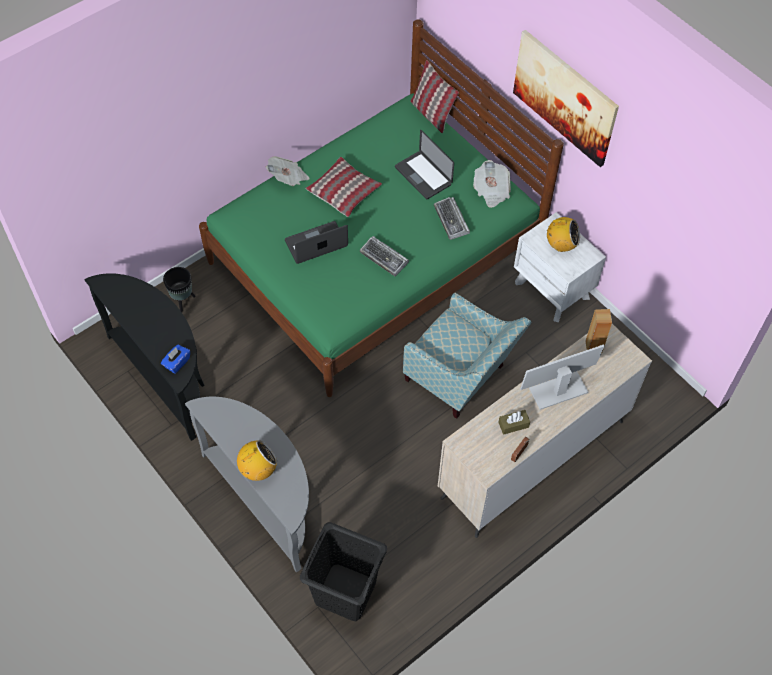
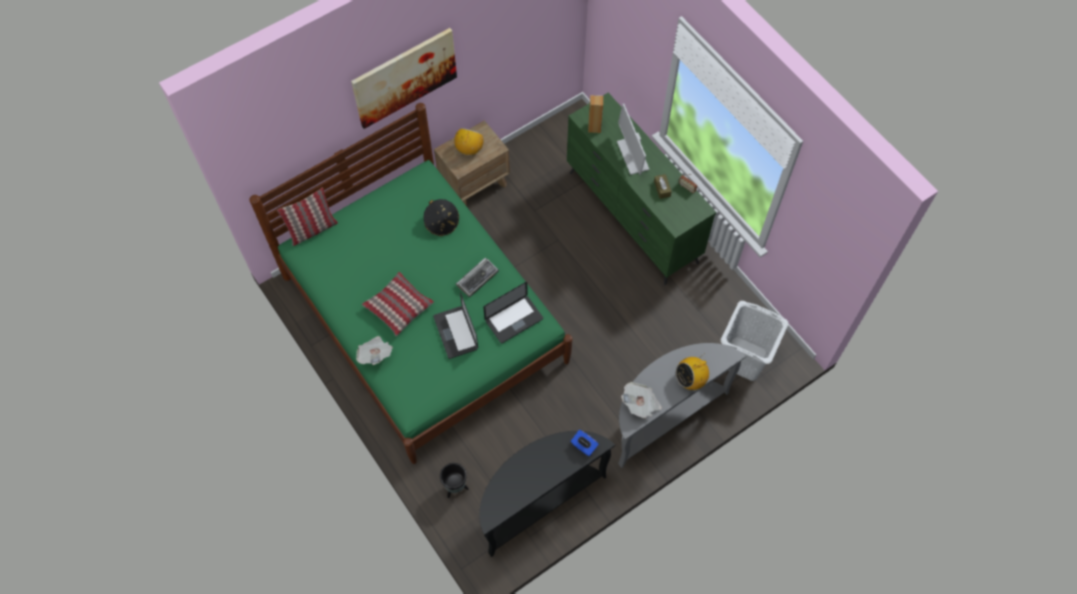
camera: 85 degrees left, 5 degrees up
radio [237,440,277,481] -> radio turned 90 degrees counterclockwise [675,353,709,390]
black laundry basket [300,522,387,621] -> white laundry basket [721,301,788,381]
laptop [395,130,454,199] -> laptop moved to [483,282,543,343]
armchair [403,293,532,419] -> none
keyboard [434,197,470,240] -> black hat [424,199,459,236]
beige dresser [438,324,652,538] -> green dresser [567,93,716,285]
newspaper [473,160,511,208] -> newspaper moved to [621,382,662,419]
white nightstand [514,212,606,322] -> brown nightstand [434,120,510,206]

